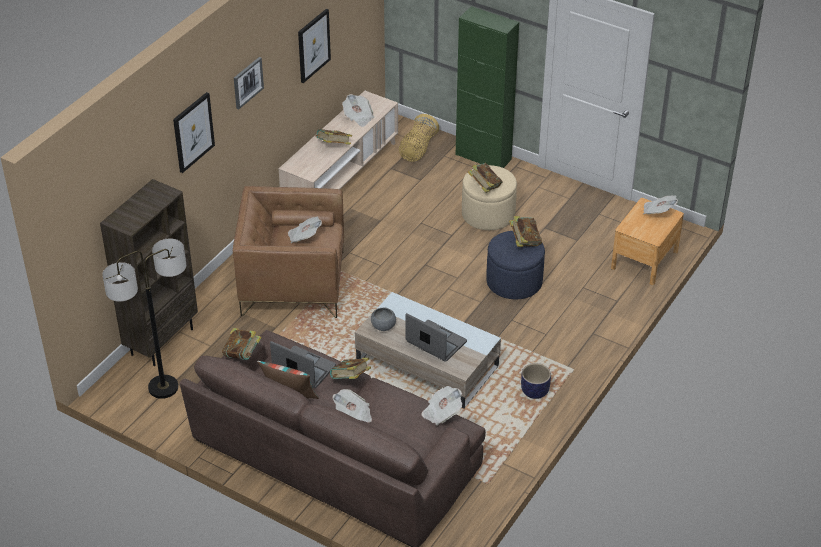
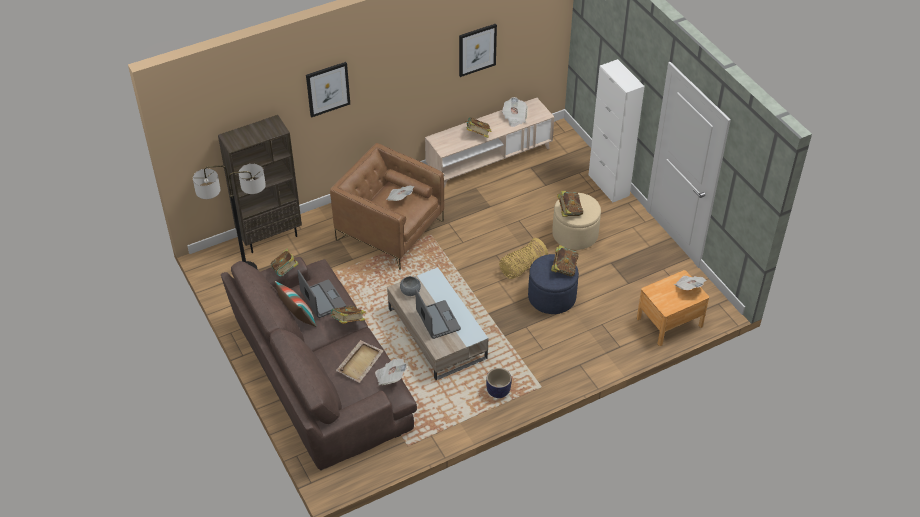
camera: 30 degrees right, 5 degrees up
picture [234,57,264,109] -> none
newspaper [333,389,372,422] -> none
basket [399,114,439,162] -> basket moved to [499,238,548,279]
green cabinet [456,6,519,168] -> white cabinet [588,59,645,203]
none -> beige tray [336,340,383,383]

